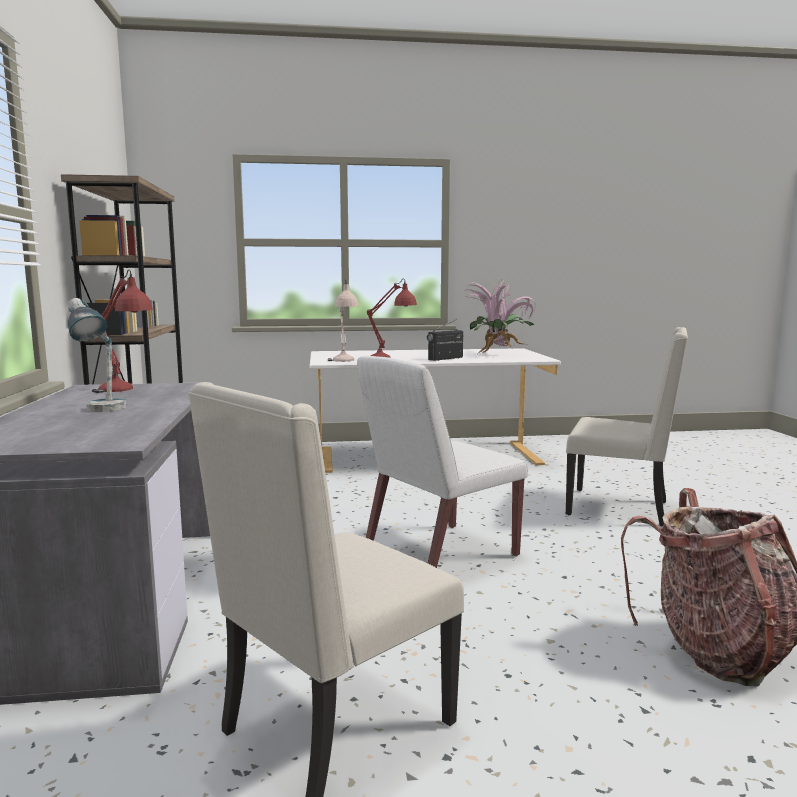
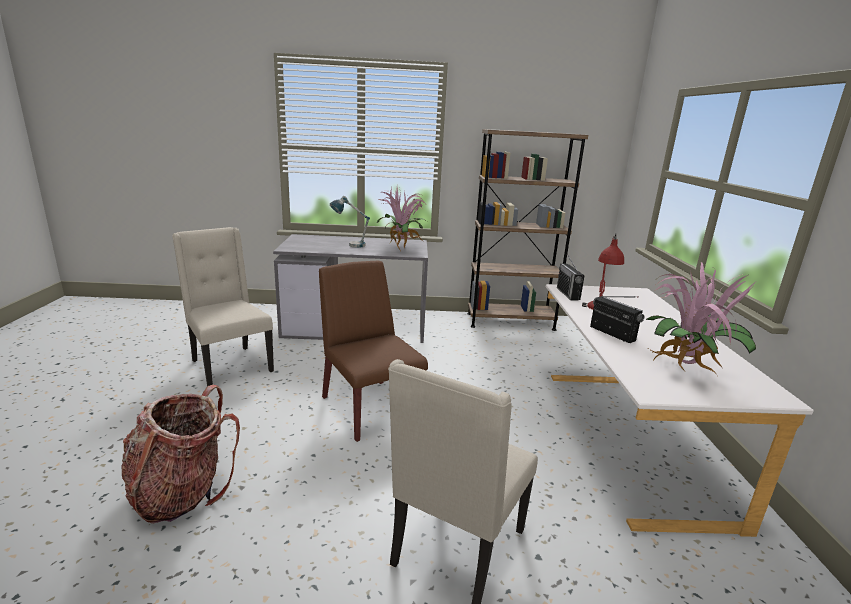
camera: 95 degrees right, 10 degrees up
red table lamp [92,269,153,393] -> potted plant [377,187,426,251]
beige table lamp [328,279,359,362] -> radio [557,254,585,300]
white chair [357,356,528,568] -> brown chair [319,261,428,442]

